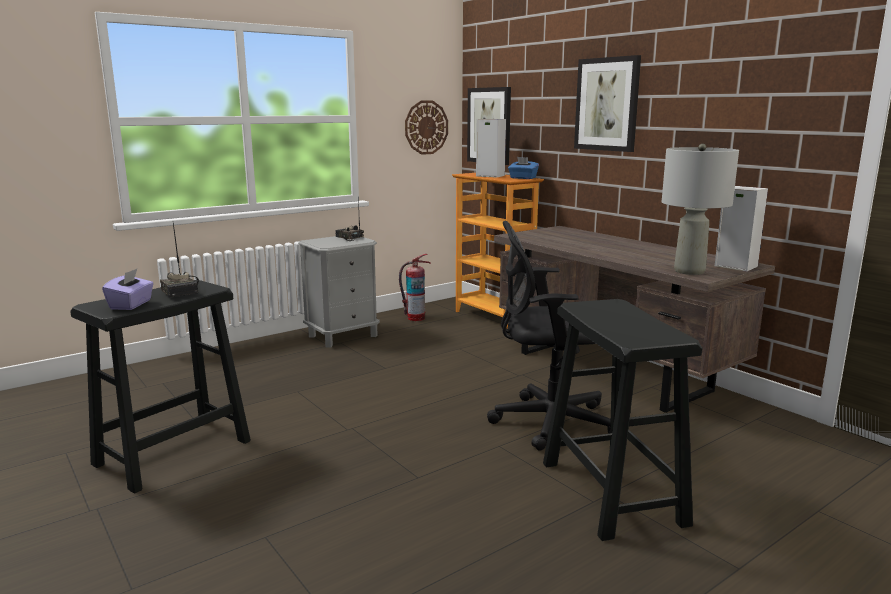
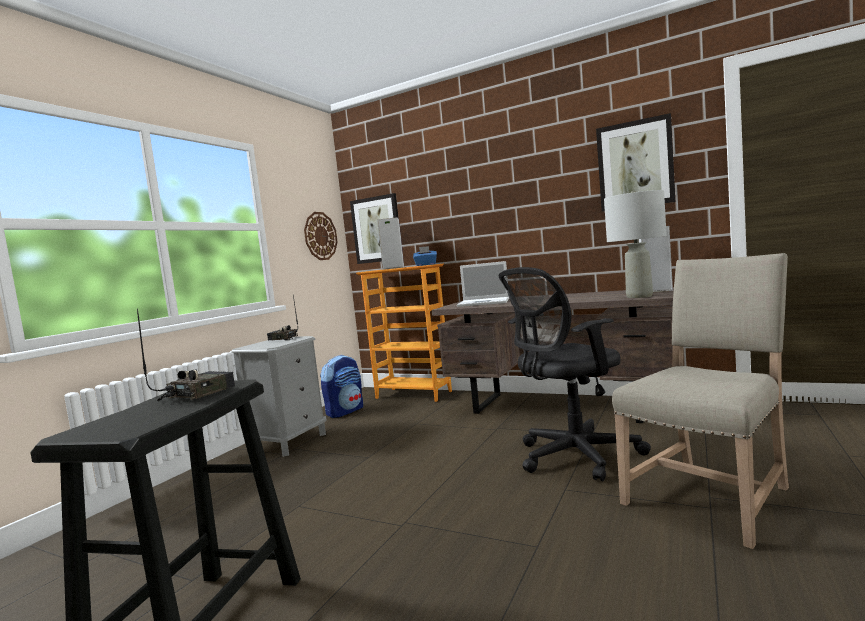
camera: 25 degrees left, 10 degrees down
purple tissue box [102,268,154,310] -> none
radio [160,223,199,298] -> radio turned 90 degrees counterclockwise [137,309,235,401]
fire extinguisher [399,254,431,321] -> backpack [320,355,363,418]
black stool [543,299,702,541] -> beige chair [612,253,789,549]
picture [574,55,641,152] -> picture moved to [596,113,676,212]
none -> laptop [457,261,509,307]

